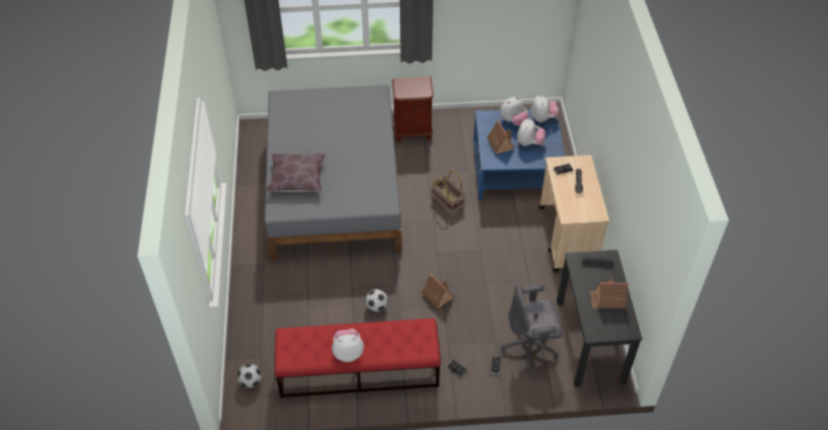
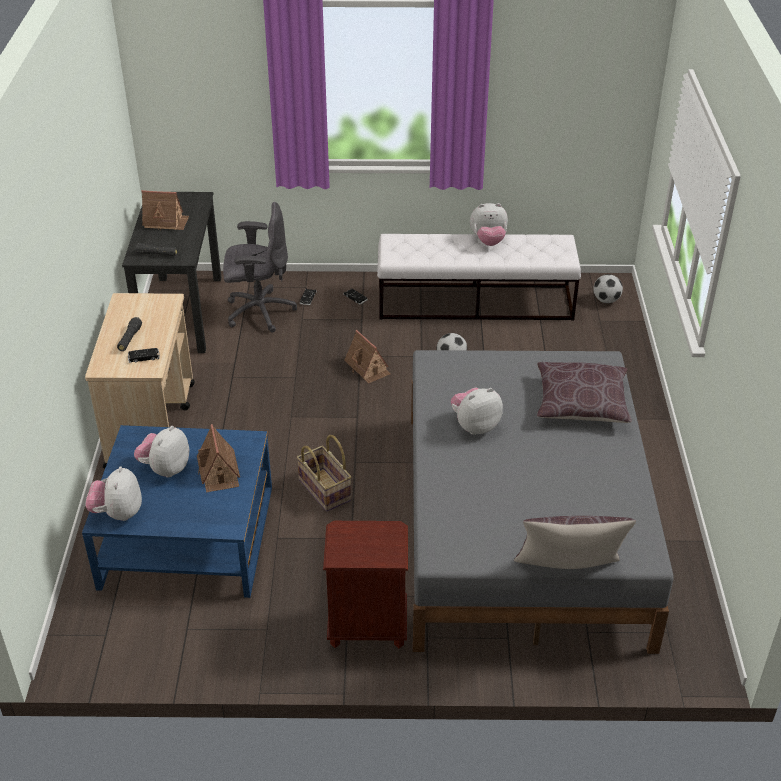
camera: 175 degrees left, 10 degrees down
red bench [274,318,441,398] -> white bench [377,234,581,320]
plush toy [500,97,529,126] -> plush toy moved to [451,388,503,435]
none -> brown pillow [514,516,636,569]

